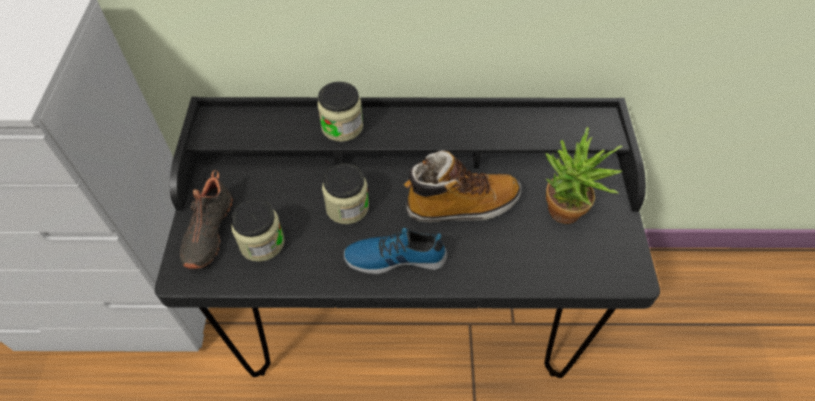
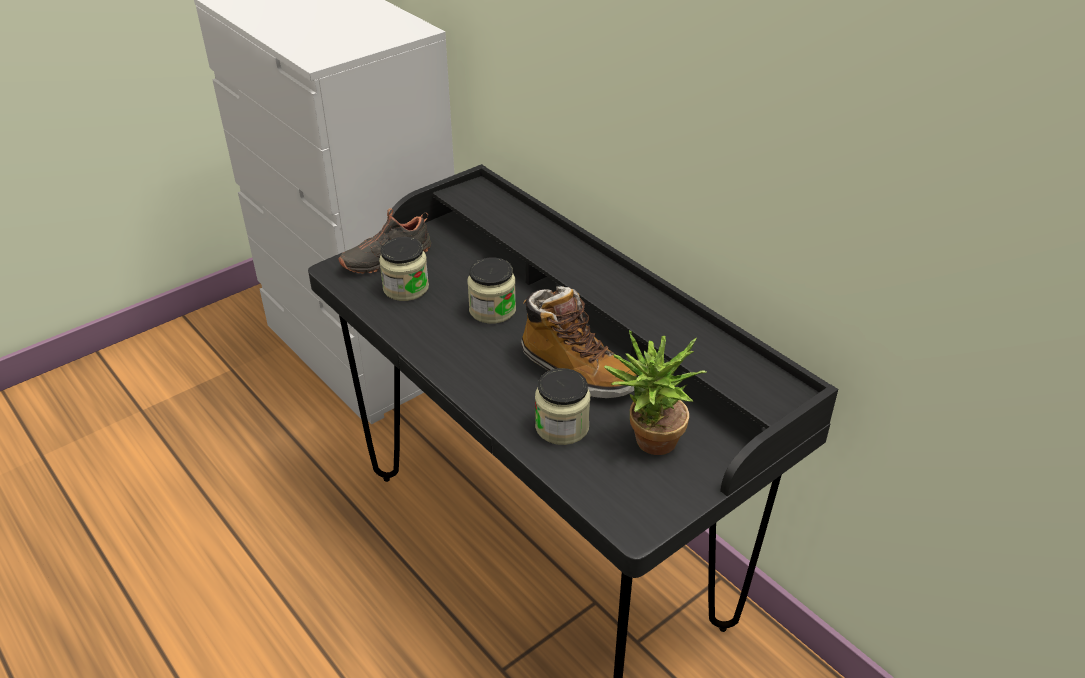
camera: 50 degrees right, 15 degrees down
jar [317,82,363,142] -> jar moved to [535,368,590,445]
shoe [344,228,447,274] -> none

